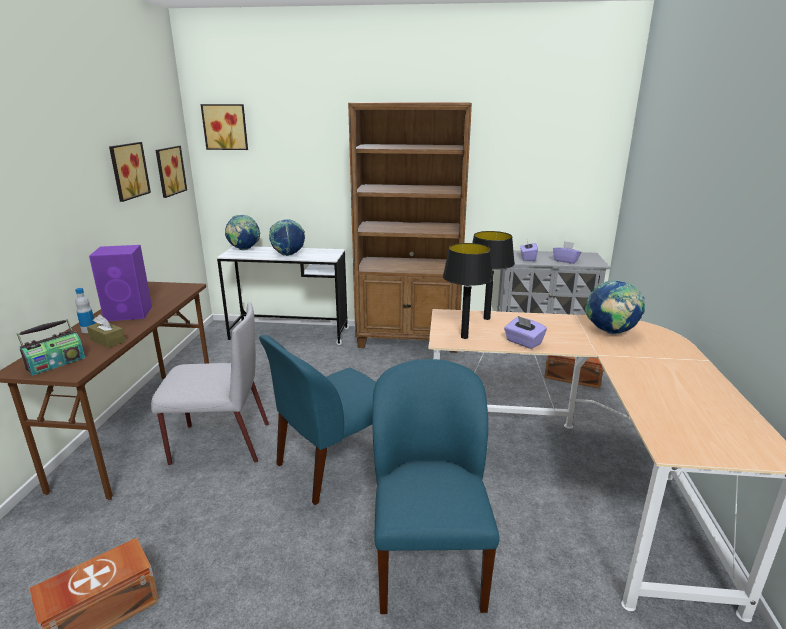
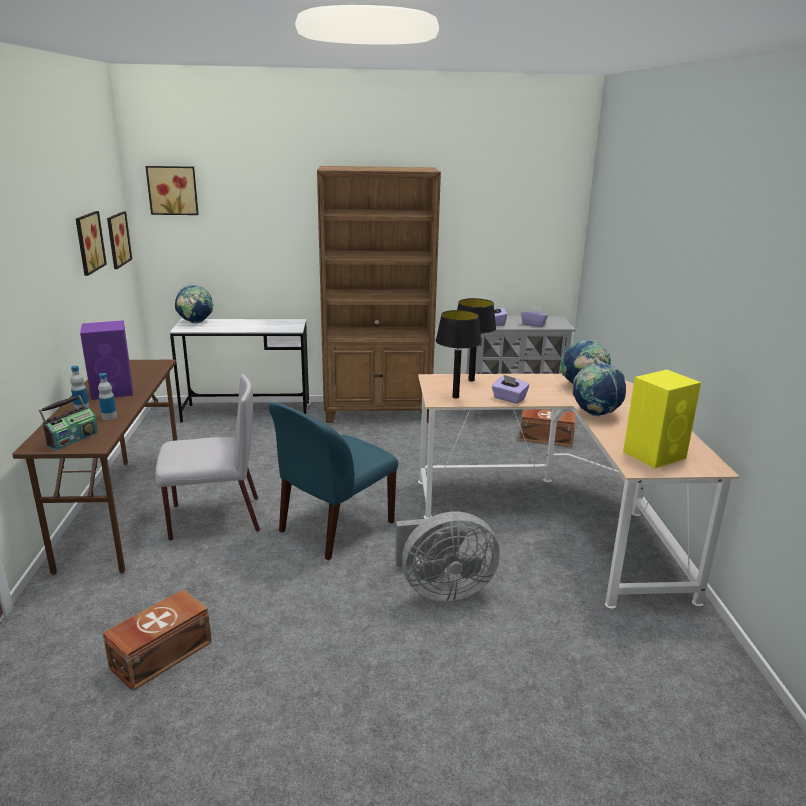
camera: 10 degrees left, 0 degrees up
brown tissue box [87,315,125,348] -> bottle [98,373,117,420]
globe [269,219,305,256] -> globe moved to [572,362,626,416]
blue chair [372,359,500,614] -> grey fan [395,512,500,602]
none -> yellow speaker [623,370,701,468]

